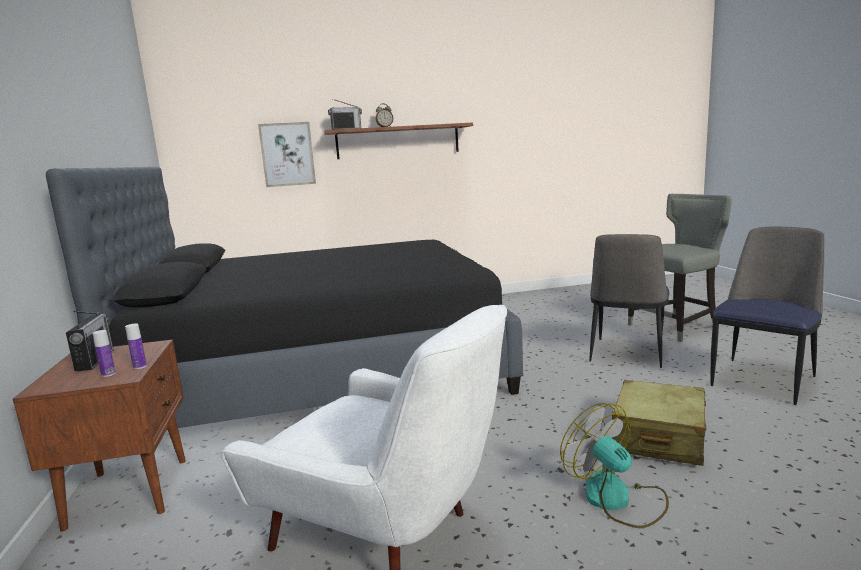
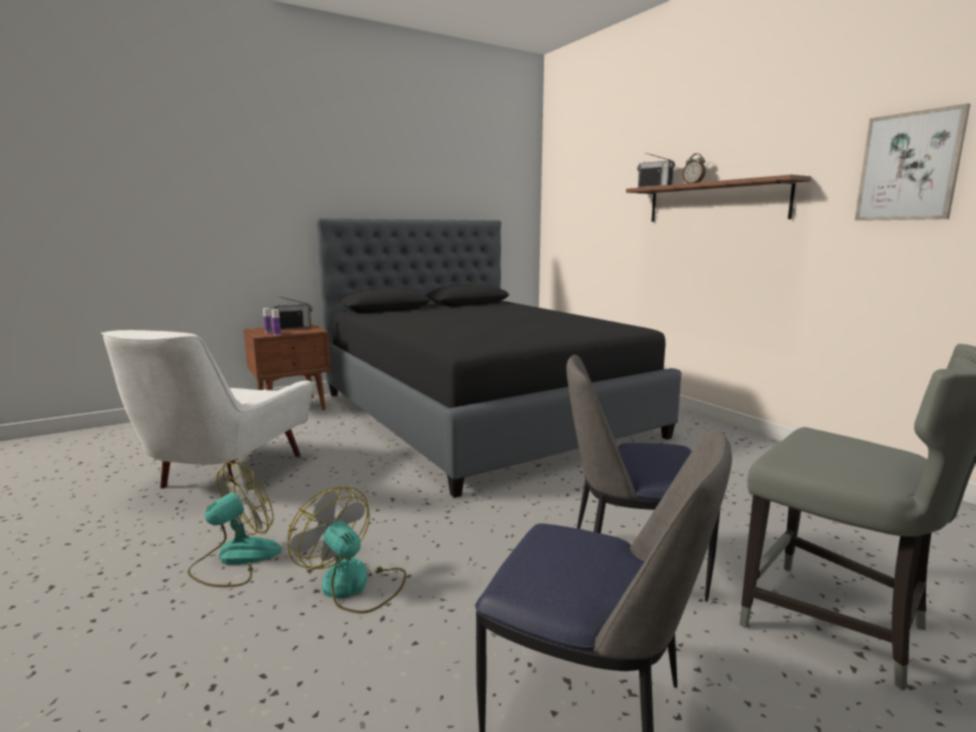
camera: 70 degrees right, 0 degrees up
picture [258,122,316,187] -> picture moved to [855,103,971,221]
beige suitcase [612,380,706,466] -> fan [288,487,406,614]

